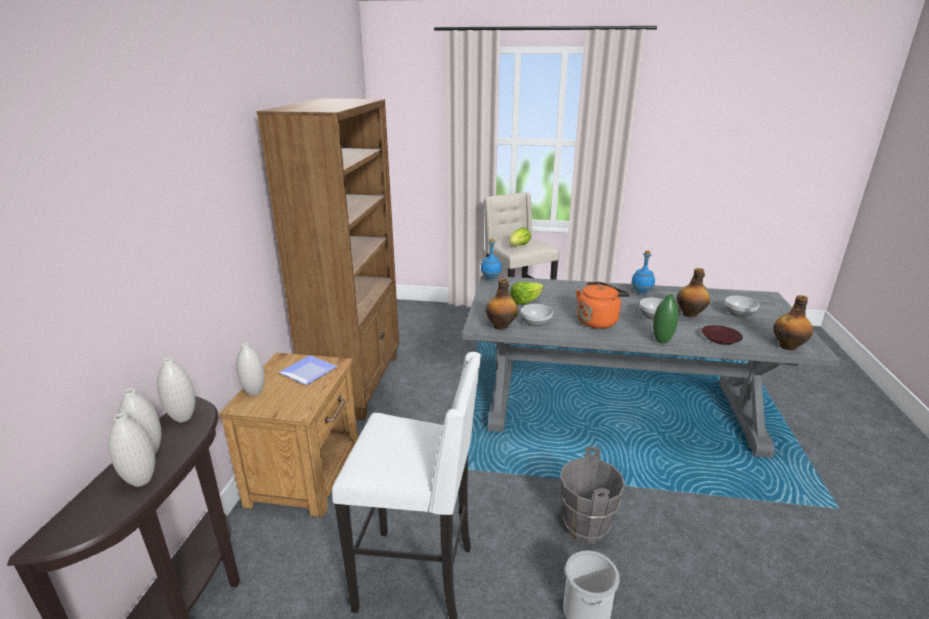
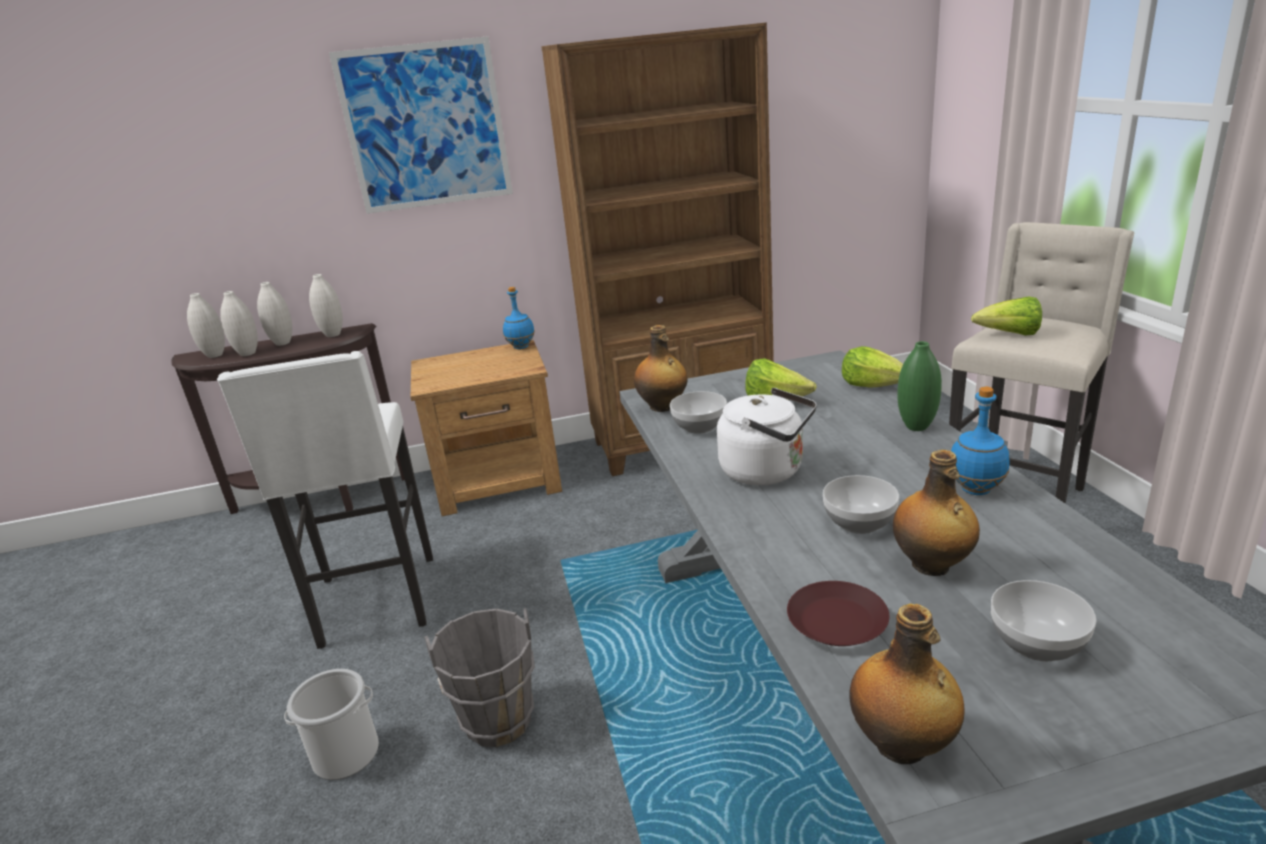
camera: 70 degrees right, 0 degrees up
white vase [236,343,265,396] -> white vase moved to [187,293,225,358]
plate [278,355,338,385] -> none
blue bottle [481,239,502,281] -> blue bottle moved to [503,287,535,349]
orange kettle [576,282,630,329] -> white kettle [717,388,817,485]
green vase [653,294,678,344] -> green vase moved to [897,341,942,431]
none -> picture [329,36,513,214]
none -> lettuce [842,346,903,388]

